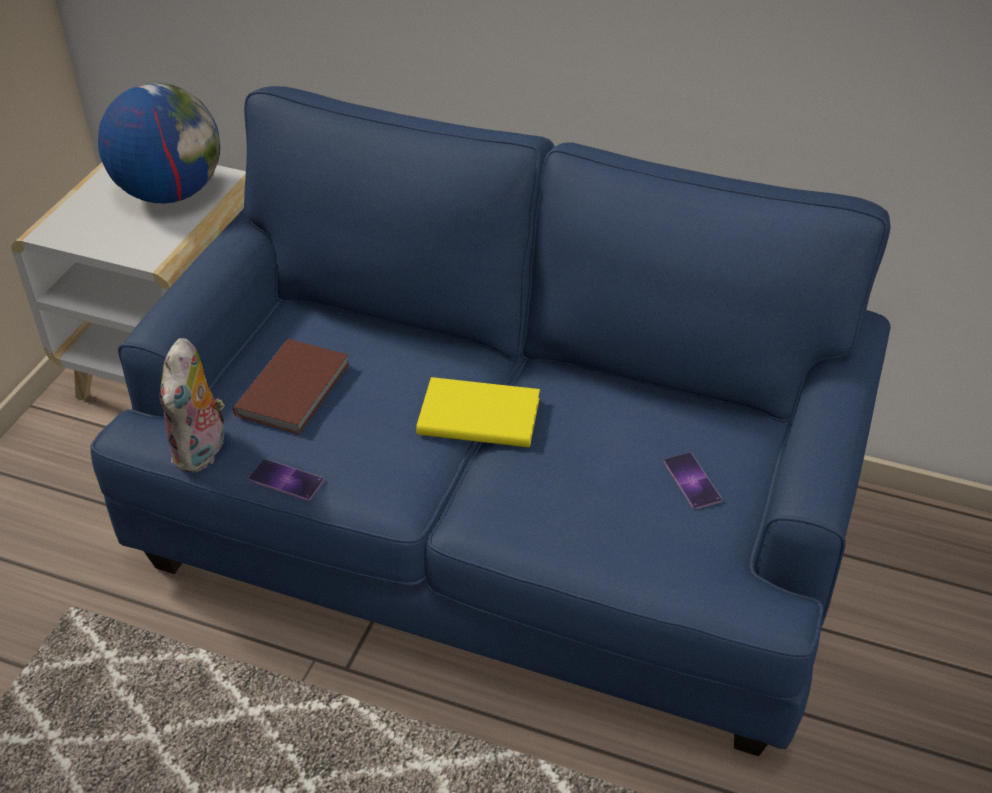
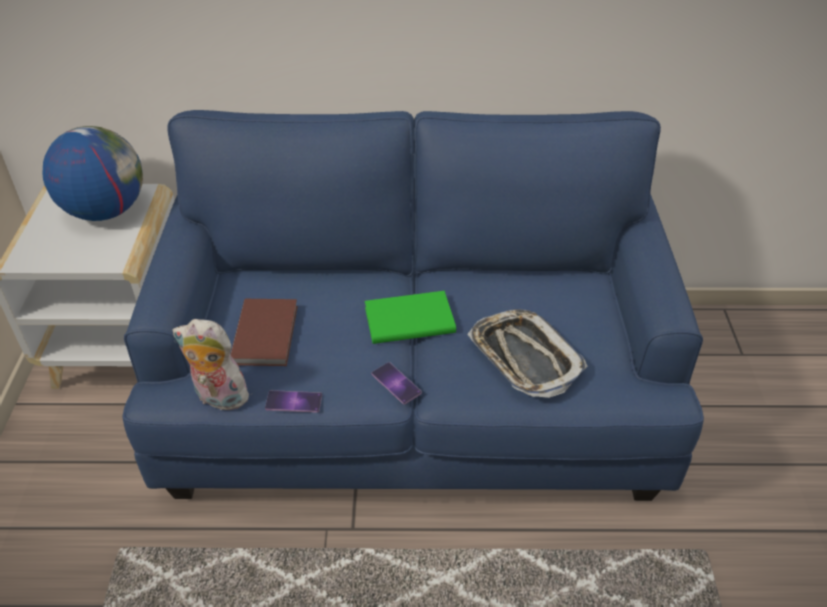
camera: 20 degrees left, 0 degrees up
plush toy [160,338,225,472] -> plush toy turned 120 degrees clockwise [172,319,255,410]
yellow book [416,377,540,448] -> green book [365,291,456,344]
phone [664,452,722,509] -> phone moved to [372,362,422,404]
none -> tray [468,309,588,398]

